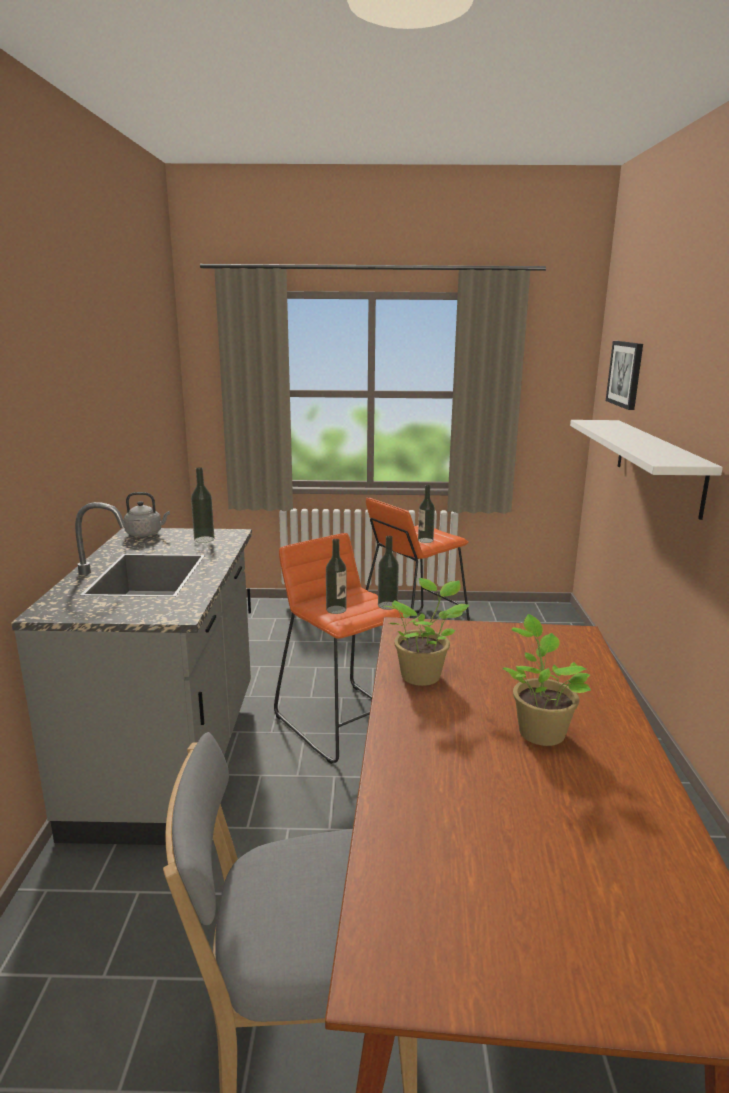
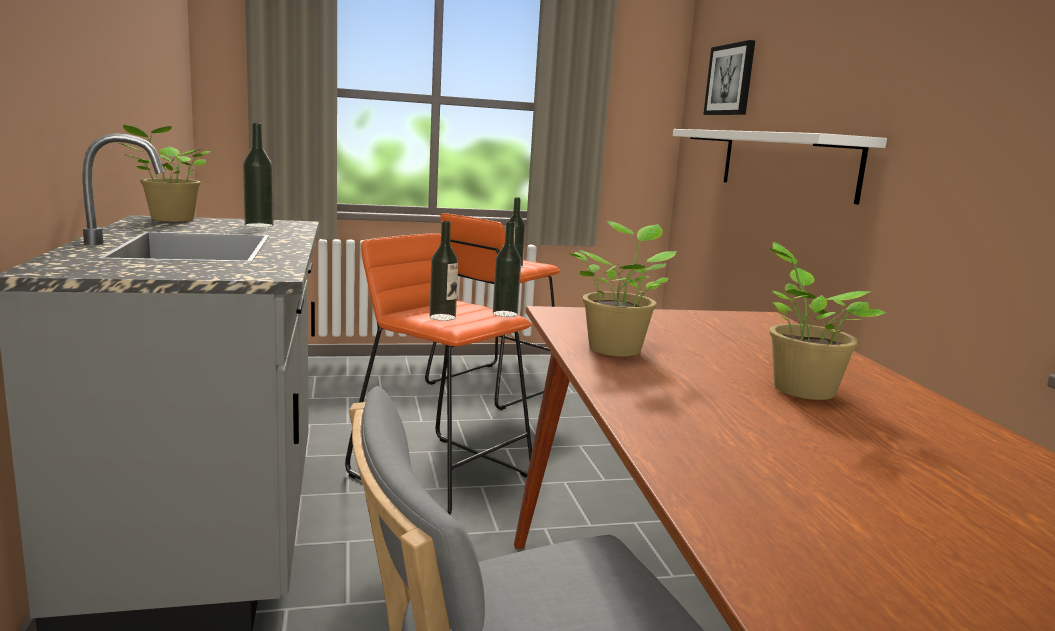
camera: 15 degrees left, 5 degrees down
grey kettle [124,492,170,537] -> potted plant [119,124,210,222]

